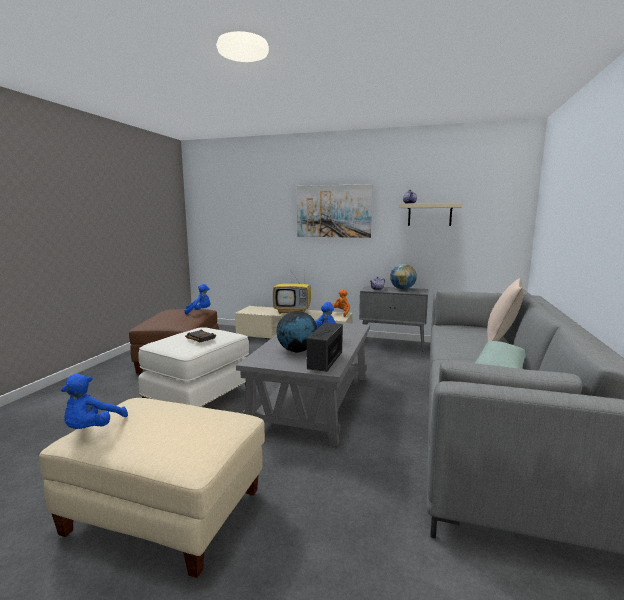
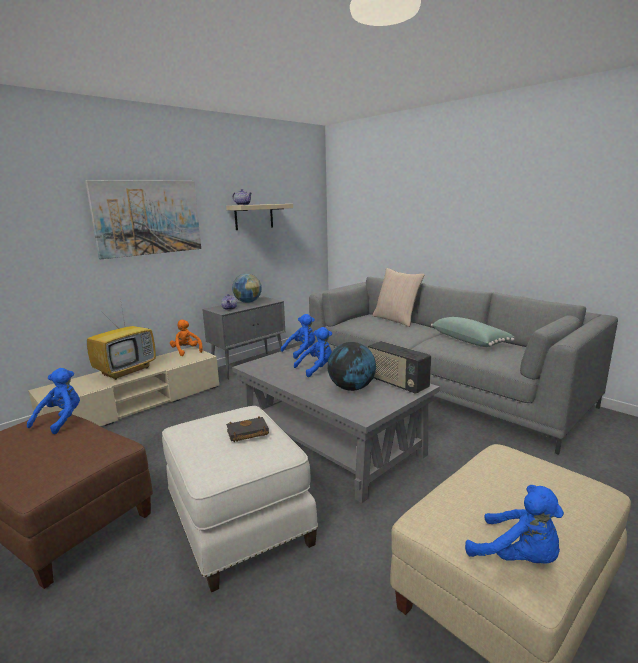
camera: 60 degrees left, 5 degrees up
none -> blue plush toy [281,314,315,359]

